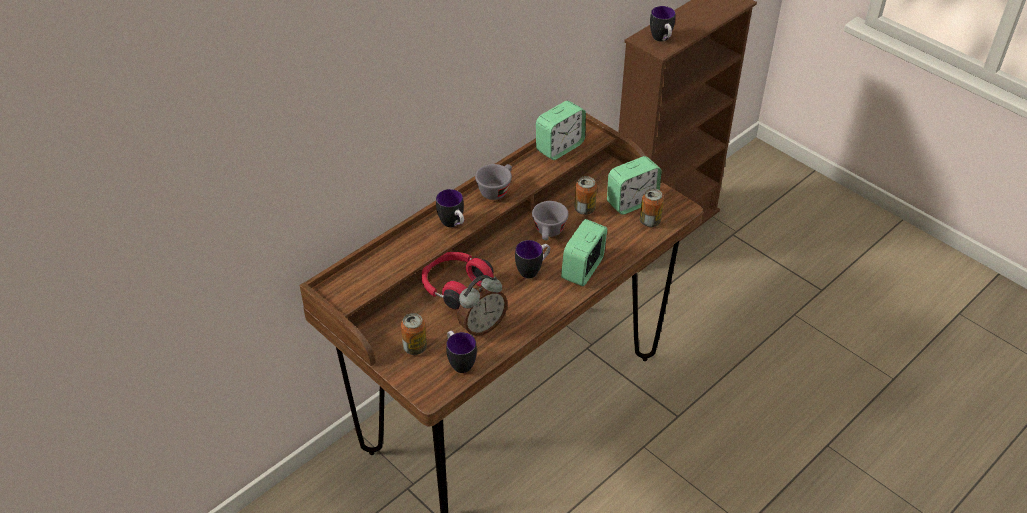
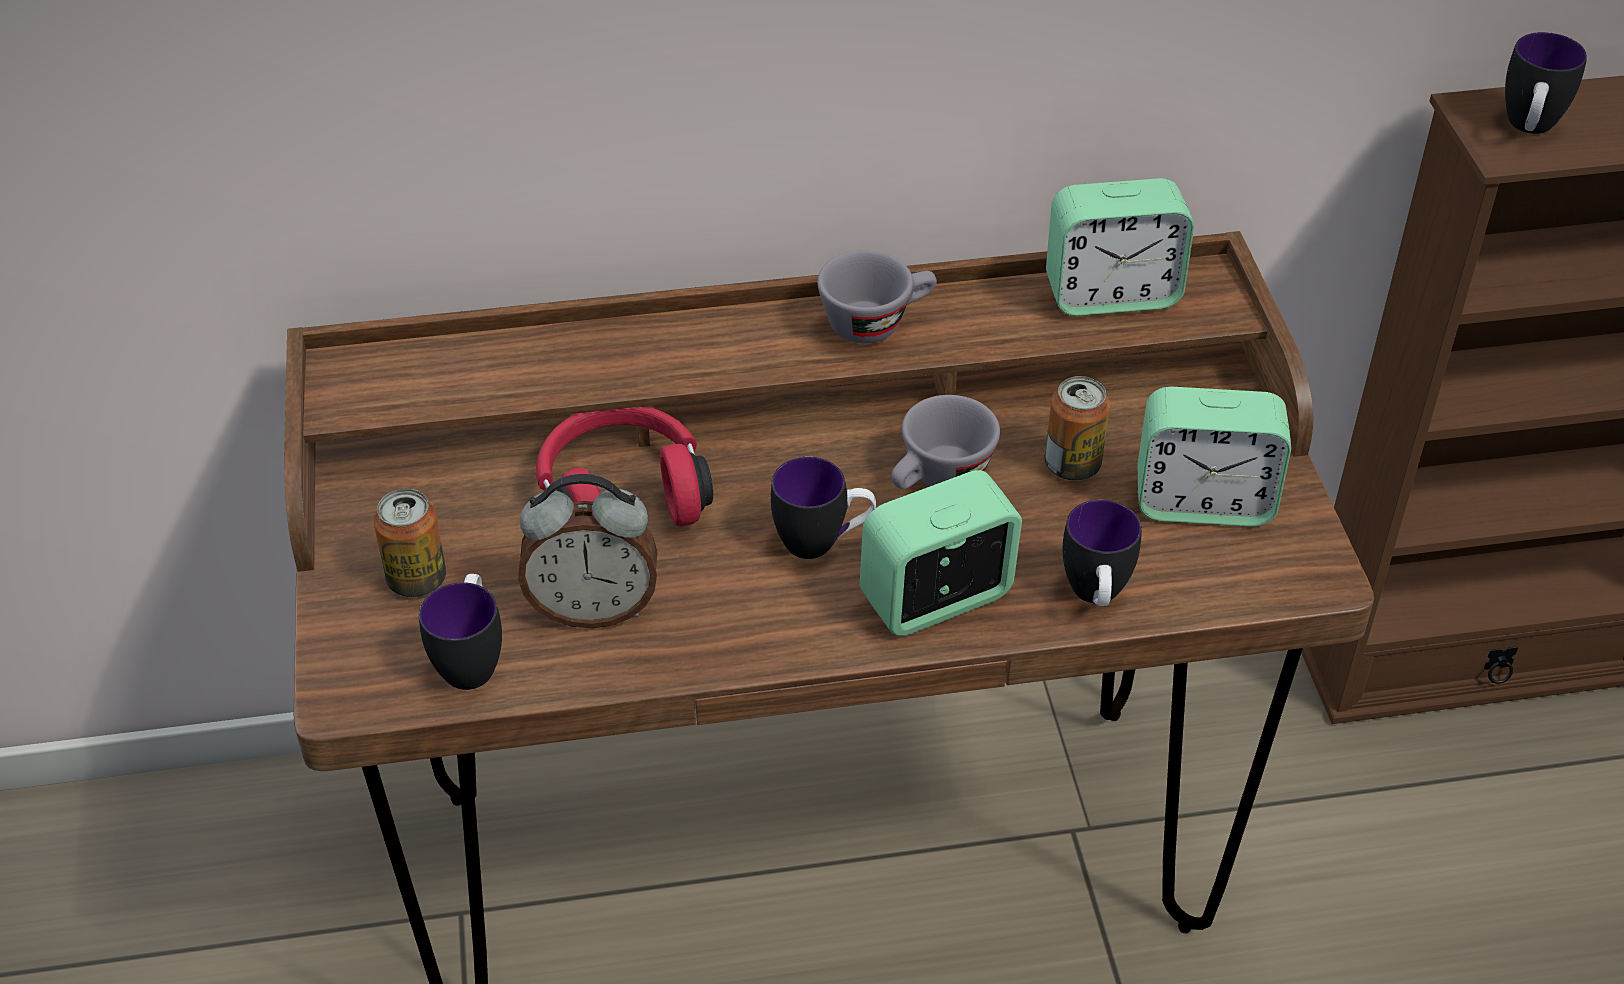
camera: 35 degrees right, 0 degrees up
mug [436,189,464,227] -> mug moved to [1063,500,1142,606]
can [640,188,664,227] -> none

